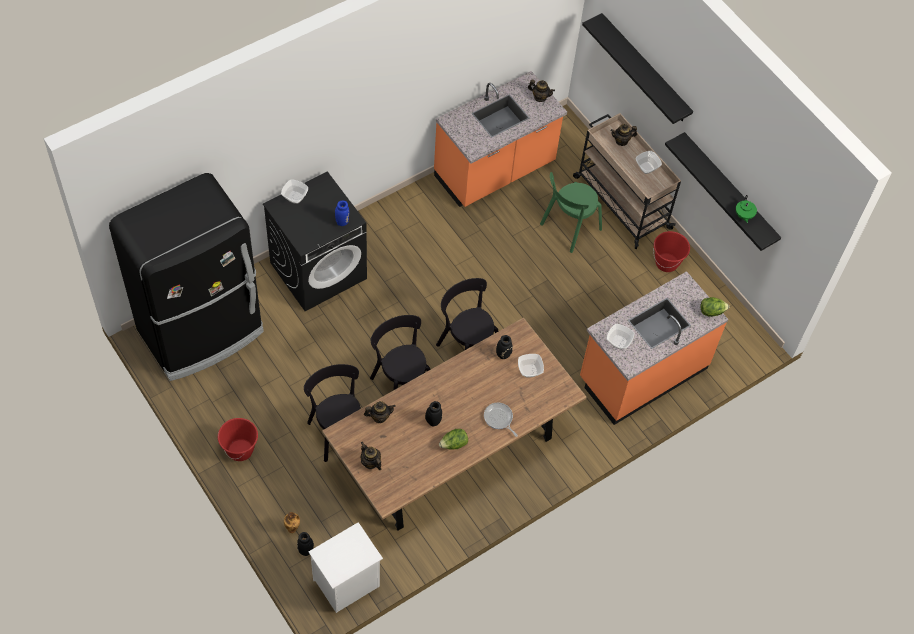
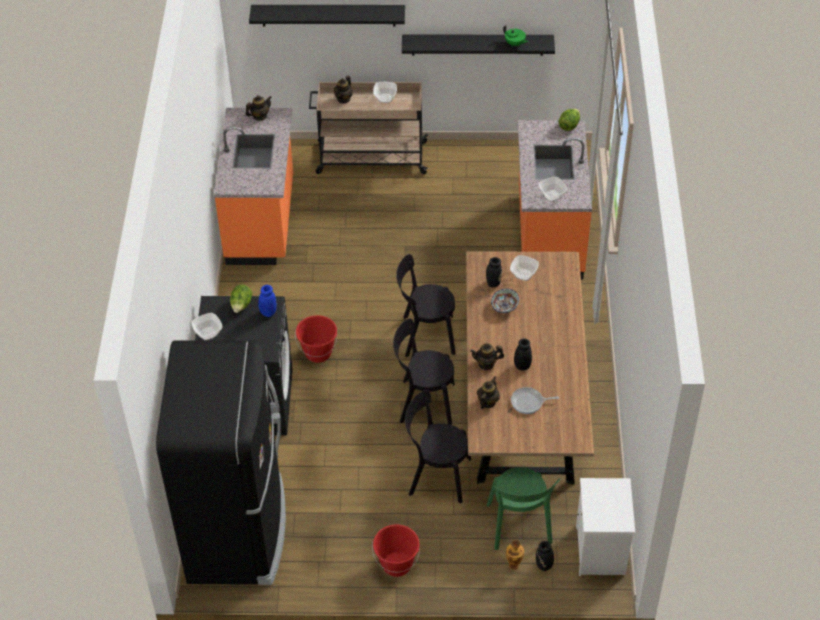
camera: 50 degrees left, 10 degrees down
teapot [361,442,381,470] -> teapot moved to [470,343,504,370]
lettuce [439,429,468,450] -> lettuce moved to [230,285,252,313]
frying pan [484,403,518,437] -> frying pan moved to [511,387,560,414]
green chair [540,172,602,253] -> green chair moved to [487,467,560,550]
red bucket [653,231,690,272] -> red bucket moved to [295,315,337,363]
none -> bowl [491,288,519,313]

